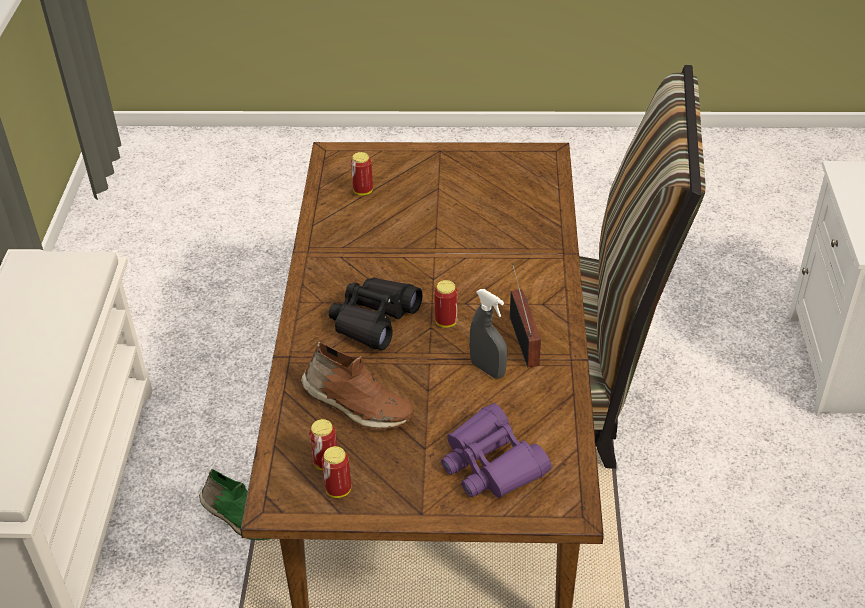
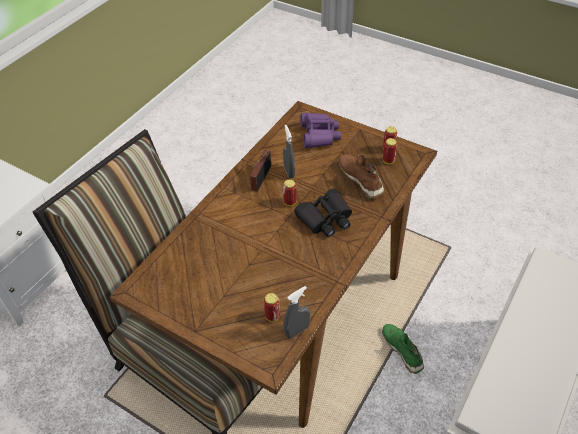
camera: 150 degrees left, 5 degrees up
none -> grey spray bottle [283,286,310,338]

